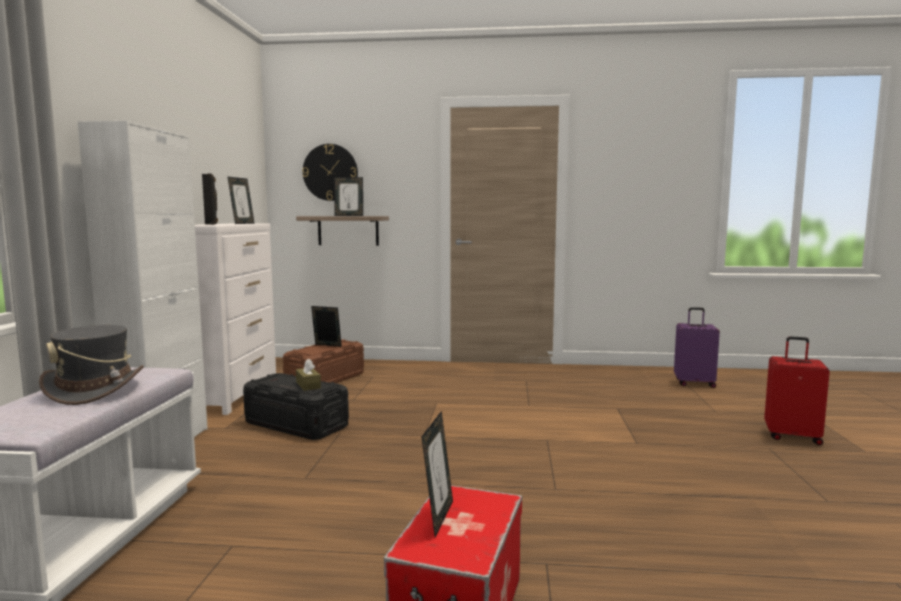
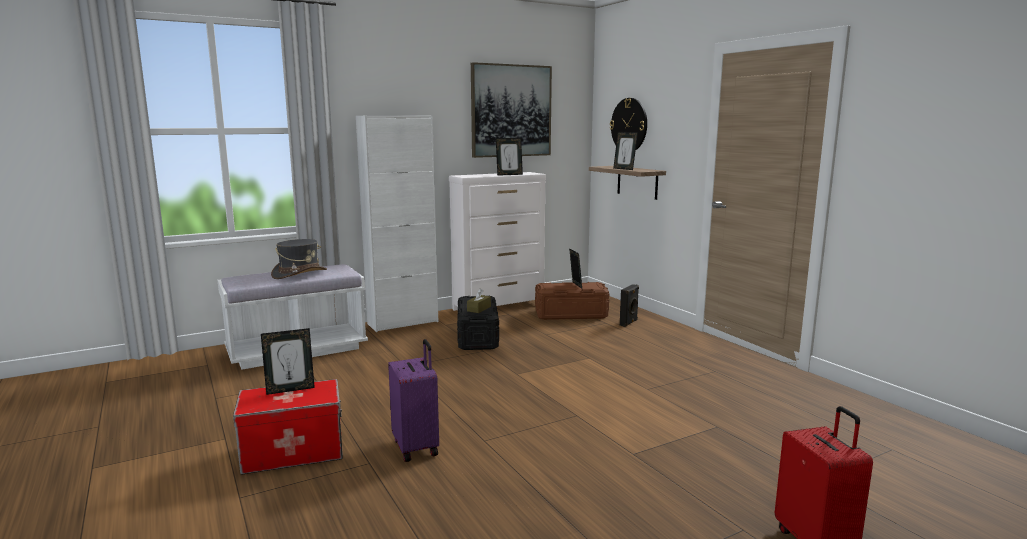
camera: 55 degrees right, 5 degrees up
black speaker [202,174,218,225] -> black speaker moved to [620,284,639,327]
purple suitcase [674,307,720,388] -> purple suitcase moved to [388,339,439,462]
none -> picture [471,62,552,158]

